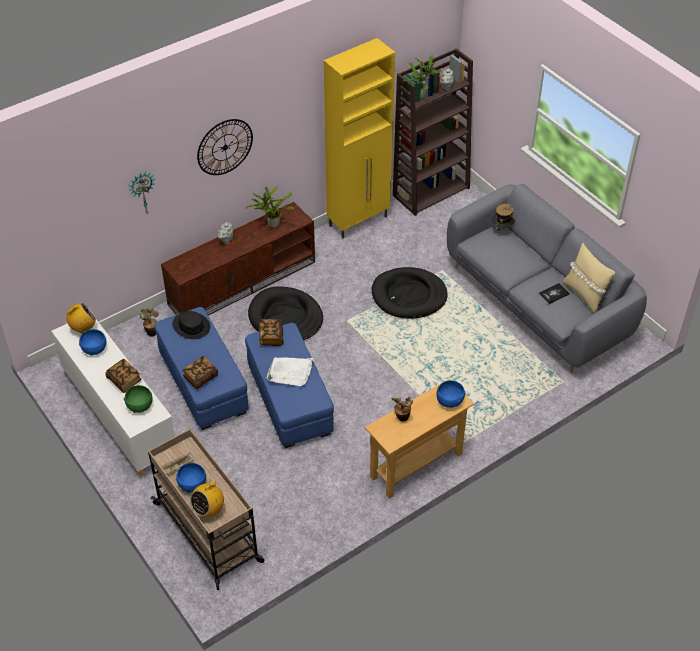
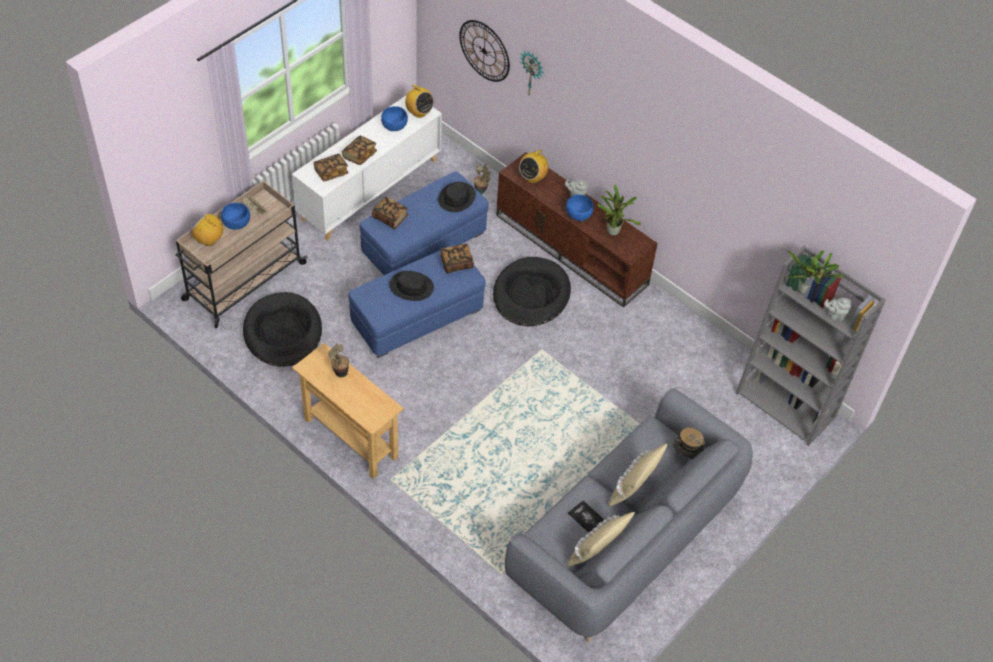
camera: 75 degrees right, 5 degrees up
green bowl [124,385,153,413] -> book [314,154,348,181]
wall clock [197,119,253,175] -> wall clock moved to [459,20,510,82]
white tray [266,357,313,386] -> black hat [389,271,434,301]
yellow cabinet [324,38,395,239] -> none
black dog bed [372,267,447,319] -> black dog bed moved to [243,292,322,367]
brown bookcase [393,48,473,216] -> grey bookcase [736,245,886,446]
blue bowl [436,380,465,408] -> blue bowl moved to [566,195,594,221]
none -> radio [519,146,548,183]
none -> beige pillow [608,444,668,507]

